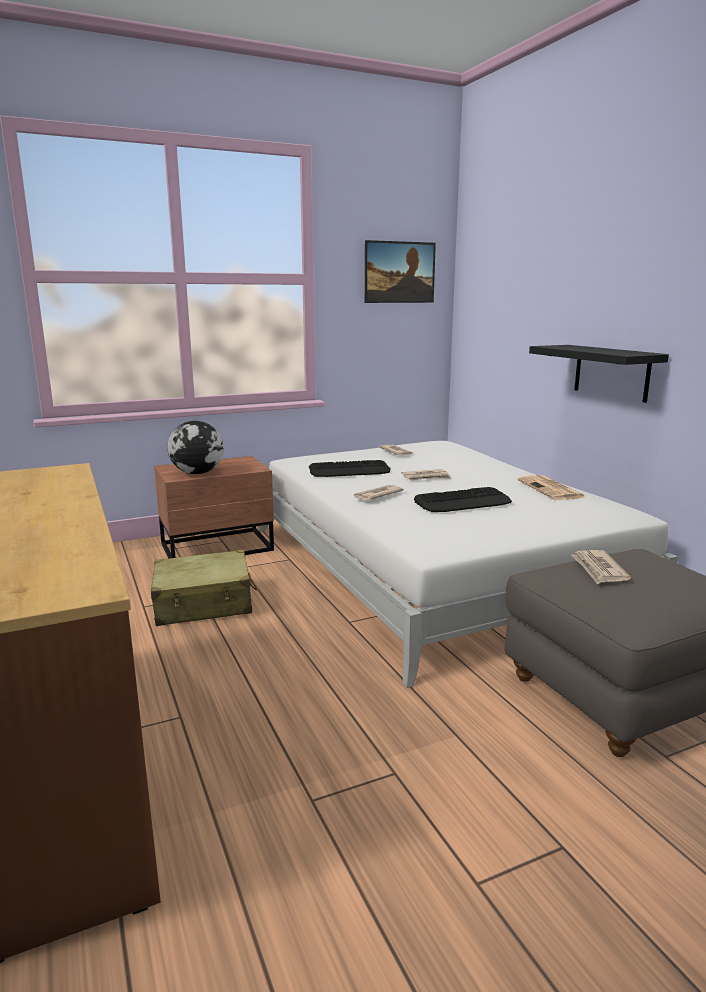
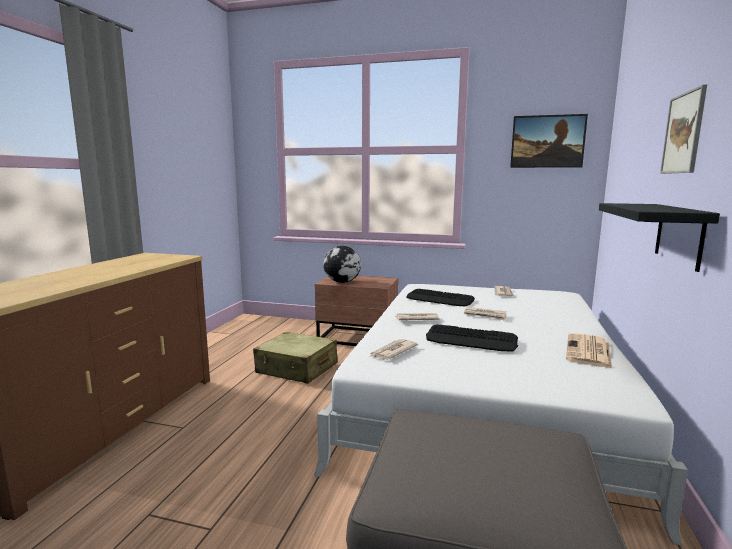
camera: 40 degrees right, 5 degrees down
newspaper [571,550,631,584] -> newspaper moved to [369,339,418,360]
none -> picture [660,84,707,174]

